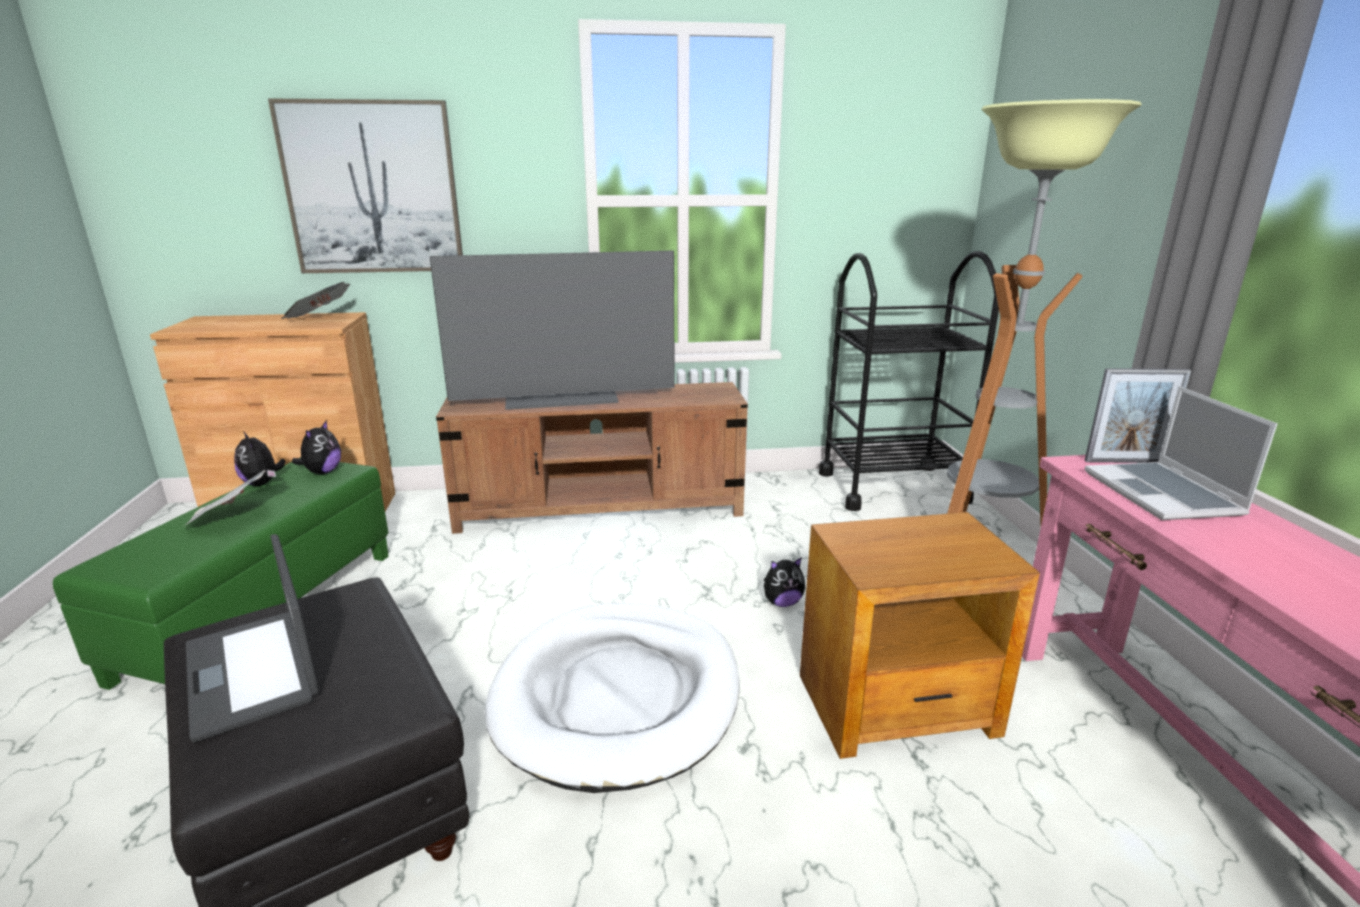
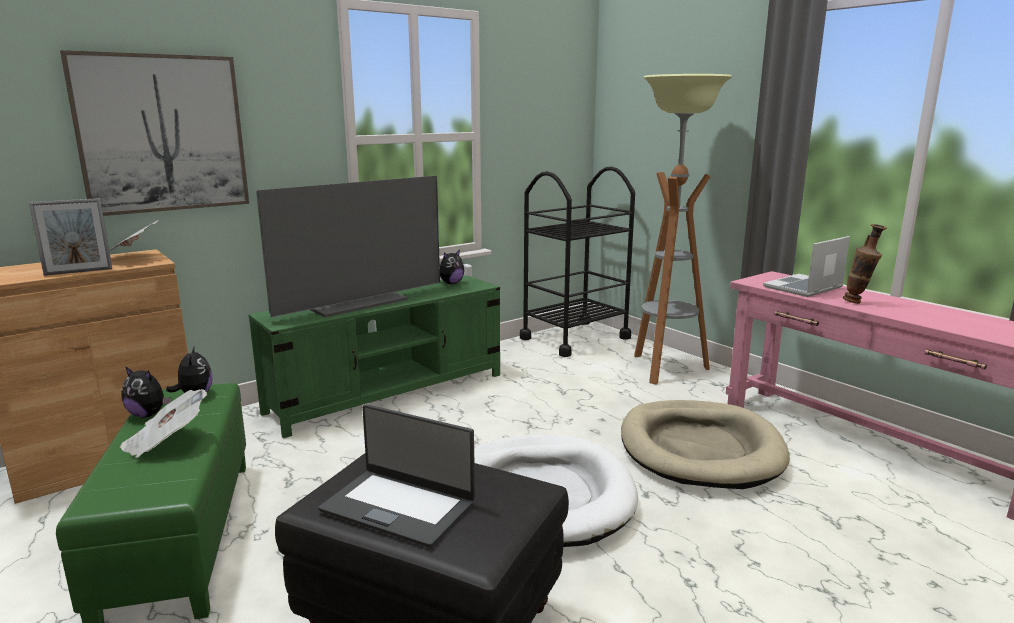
camera: 30 degrees left, 5 degrees down
brown tv stand [436,382,748,534] -> green tv stand [248,275,500,438]
plush toy [764,557,805,607] -> plush toy moved to [440,249,464,284]
brown side table [800,512,1040,759] -> beige dog bed [621,400,790,489]
picture frame [1084,368,1191,463] -> picture frame moved to [29,198,112,276]
laptop [1085,386,1277,520] -> laptop turned 90 degrees clockwise [763,236,850,297]
none -> vase [843,224,887,304]

